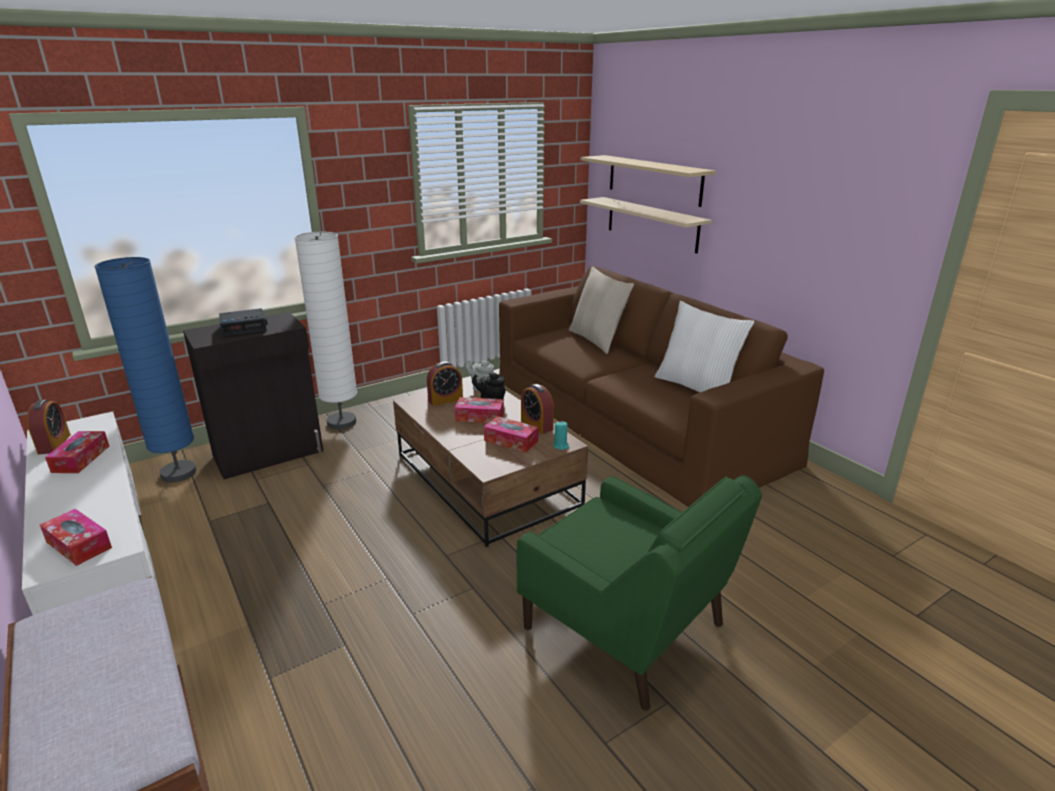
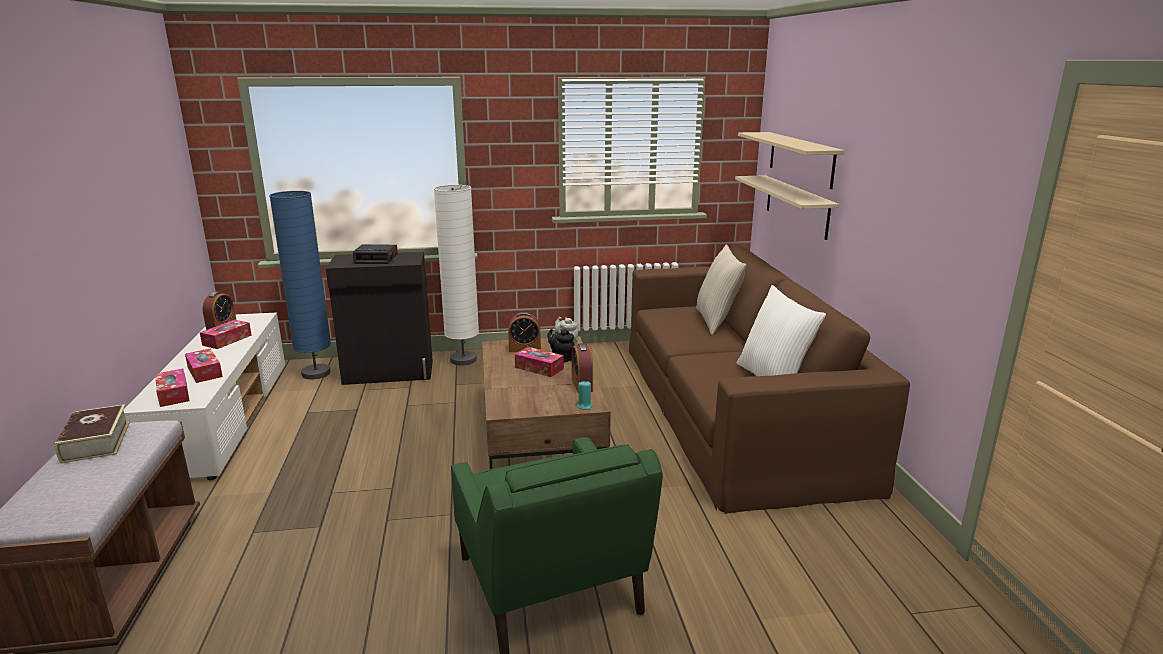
camera: 25 degrees right, 5 degrees down
tissue box [484,416,538,452] -> tissue box moved to [185,348,223,383]
none -> book [55,404,130,464]

